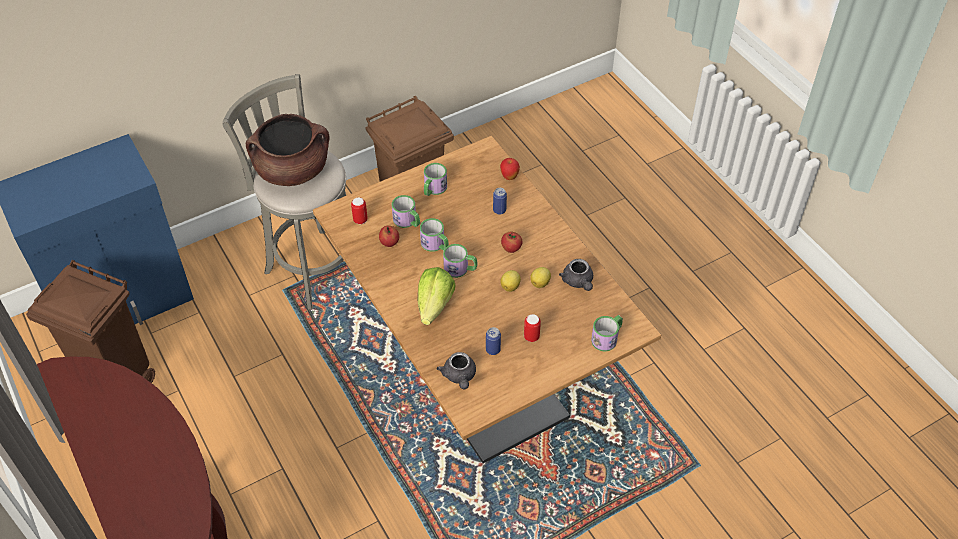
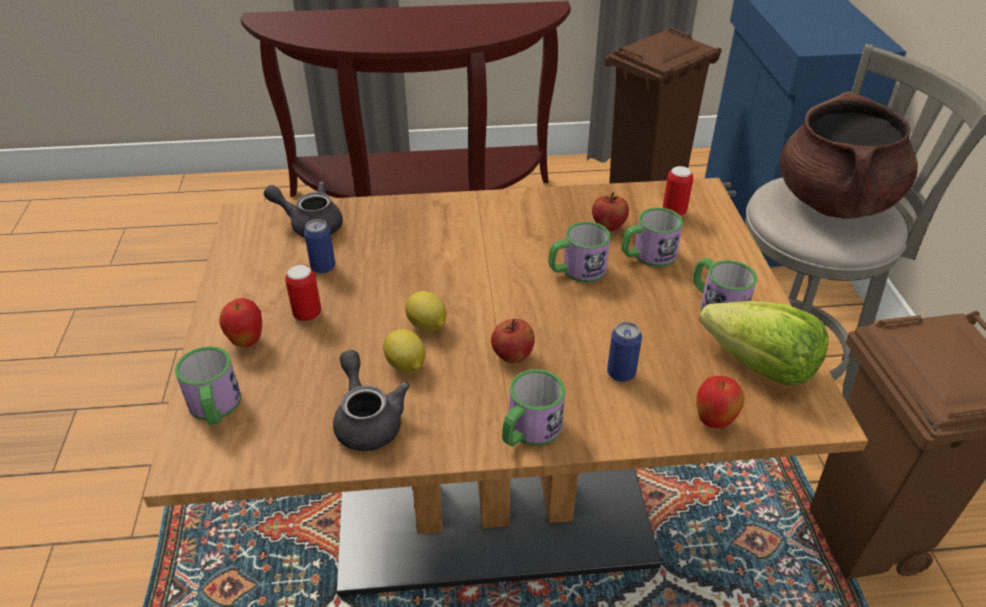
camera: 115 degrees right, 10 degrees down
lettuce [418,267,456,325] -> lettuce moved to [699,301,829,386]
mug [443,244,478,278] -> mug moved to [502,369,565,446]
grey teapot [559,259,593,291] -> grey teapot turned 60 degrees clockwise [333,350,410,451]
none -> apple [219,298,262,347]

